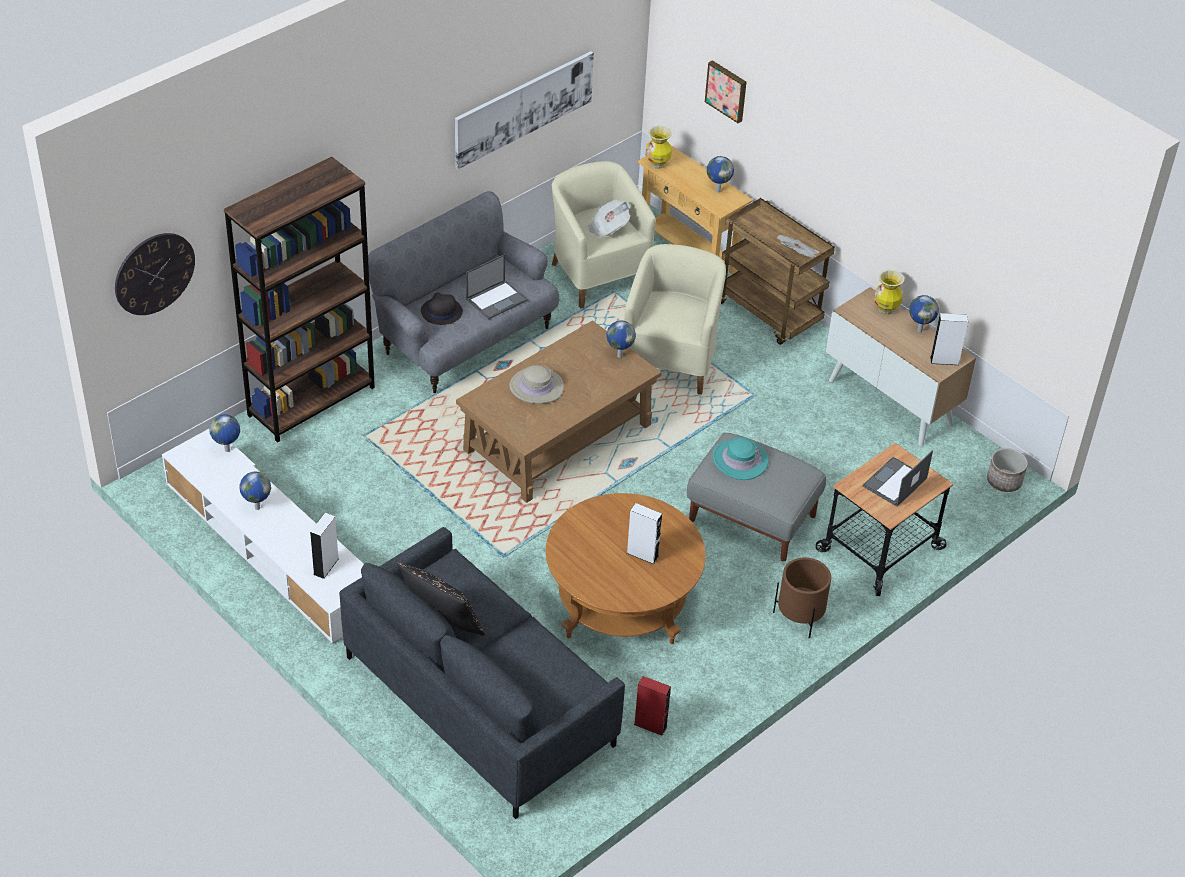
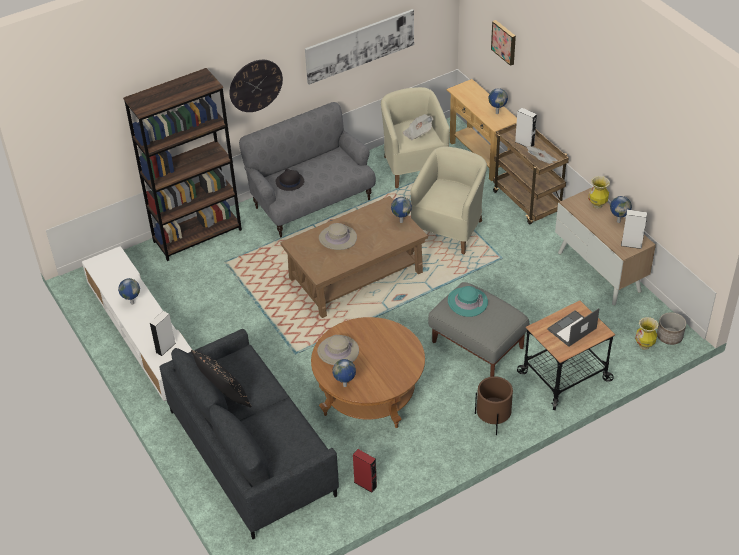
camera: 15 degrees right, 0 degrees up
wall clock [115,233,195,315] -> wall clock moved to [229,60,283,112]
globe [209,414,240,452] -> globe moved to [333,359,356,387]
laptop [466,254,527,320] -> none
white speaker [627,503,662,564] -> white speaker moved to [515,107,537,147]
vase [645,126,672,169] -> vase moved to [635,317,659,350]
none -> beige hat [317,335,359,365]

